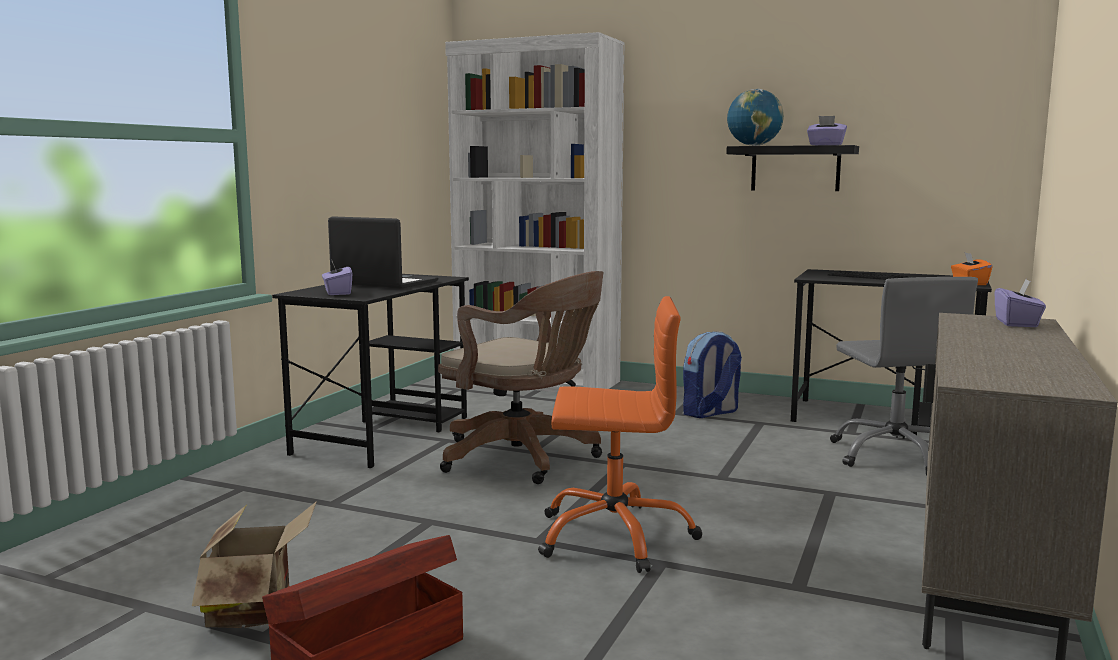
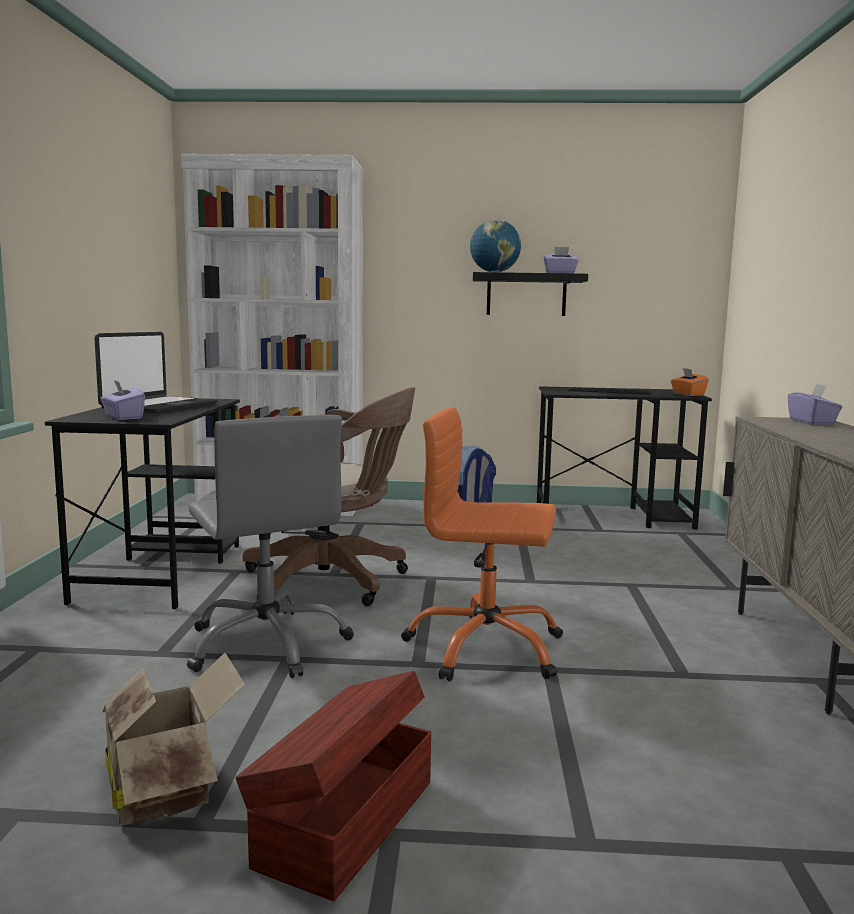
camera: 20 degrees left, 0 degrees up
laptop [328,216,438,289] -> laptop turned 105 degrees clockwise [94,332,218,414]
orange office chair [538,296,703,573] -> orange office chair turned 150 degrees counterclockwise [401,407,563,682]
grey office chair [830,277,978,476] -> grey office chair moved to [187,415,354,678]

